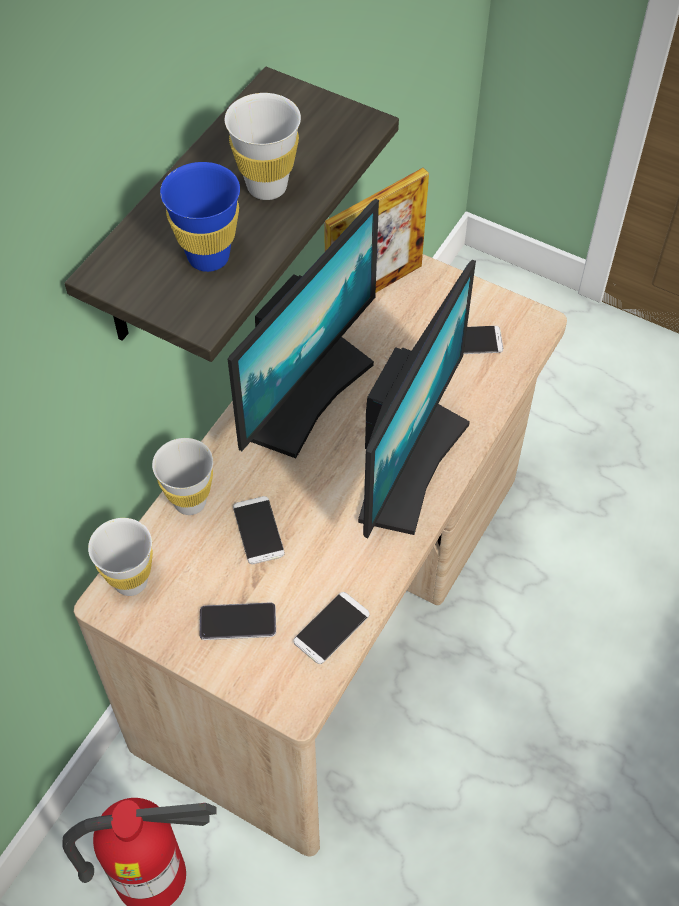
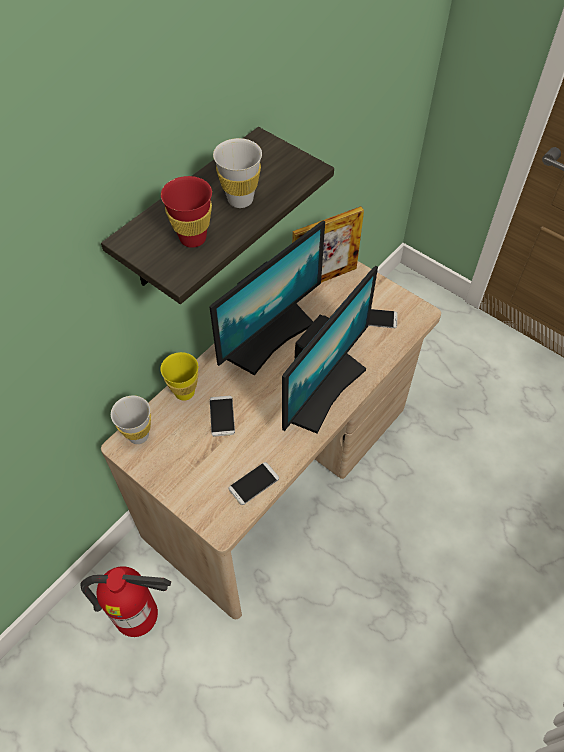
camera: 10 degrees right, 0 degrees up
white cup [152,438,213,515] -> yellow cup [160,352,198,401]
blue cup [160,162,240,272] -> red cup [161,176,212,248]
phone [199,602,276,640] -> none

